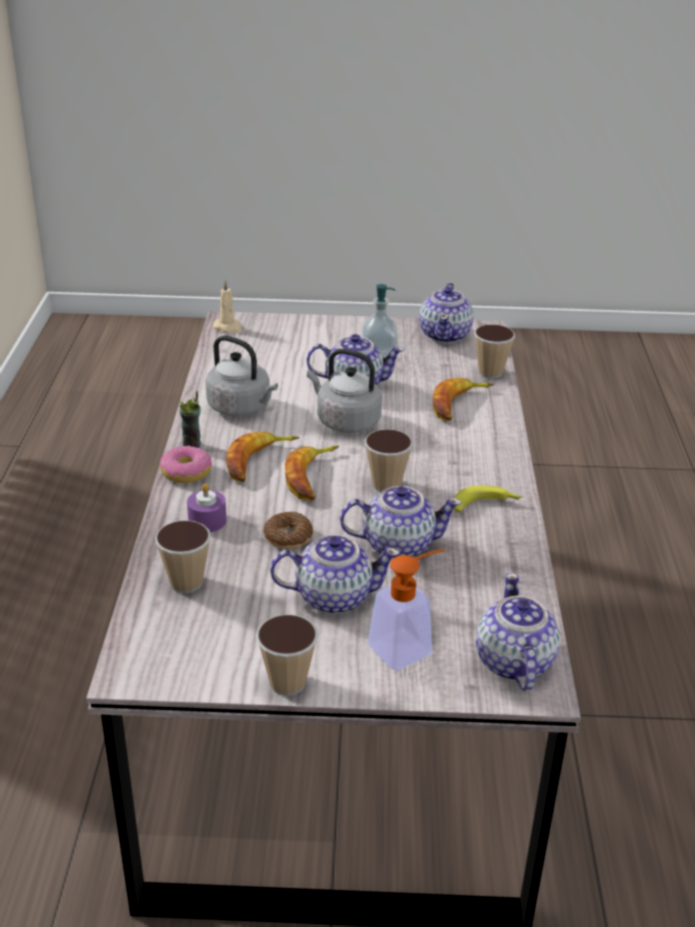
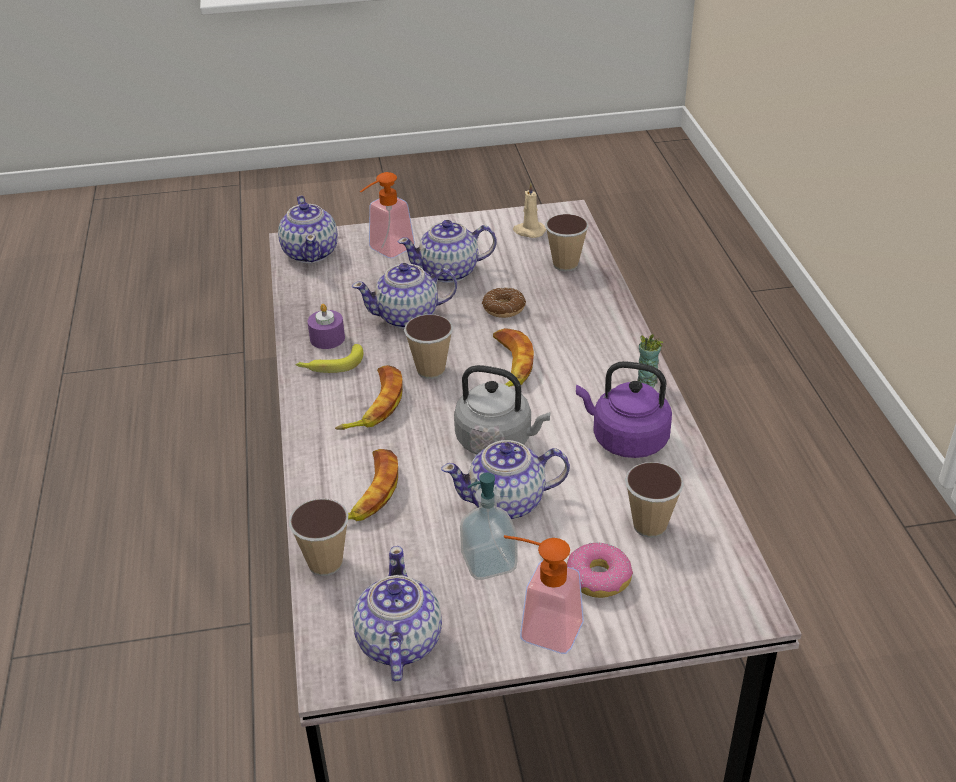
camera: 170 degrees right, 5 degrees up
donut [160,446,212,483] -> donut moved to [567,542,633,598]
purple candle [187,483,226,532] -> purple candle moved to [308,304,345,349]
grey kettle [205,336,278,417] -> purple kettle [576,361,672,458]
beige candle [213,280,242,333] -> beige candle moved to [513,182,546,238]
banana [226,432,299,482] -> banana moved to [335,365,403,430]
cup [256,614,318,696] -> cup moved to [625,462,684,538]
none -> soap dispenser [504,535,584,654]

